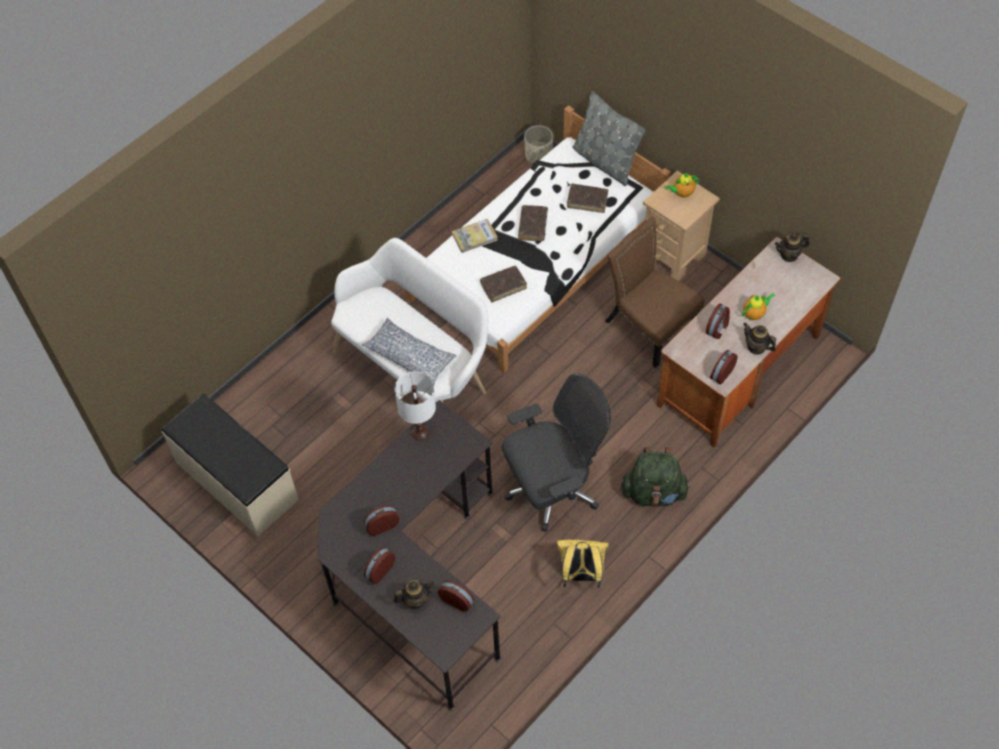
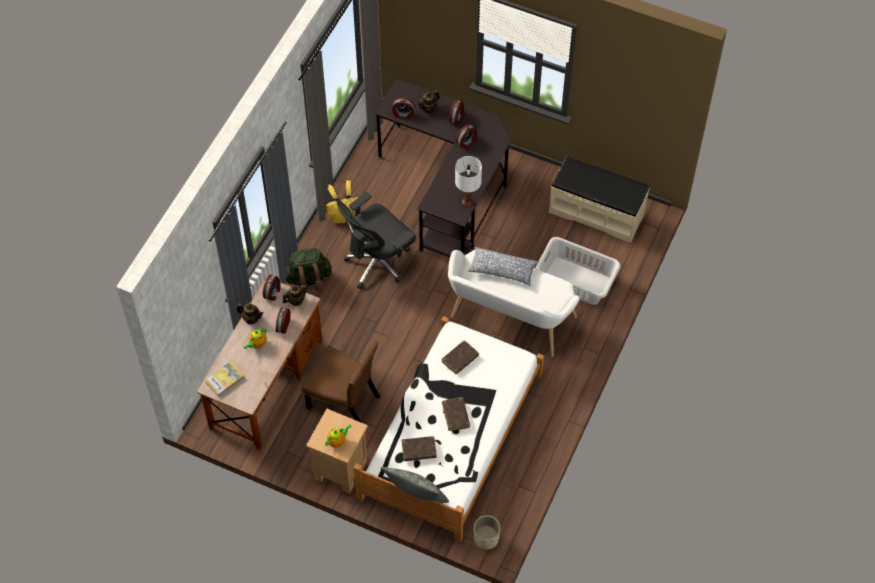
camera: 160 degrees right, 0 degrees up
book [452,219,497,253] -> book moved to [205,361,245,397]
teapot [775,233,810,262] -> teapot moved to [282,283,308,306]
none -> grey laundry basket [535,237,621,305]

